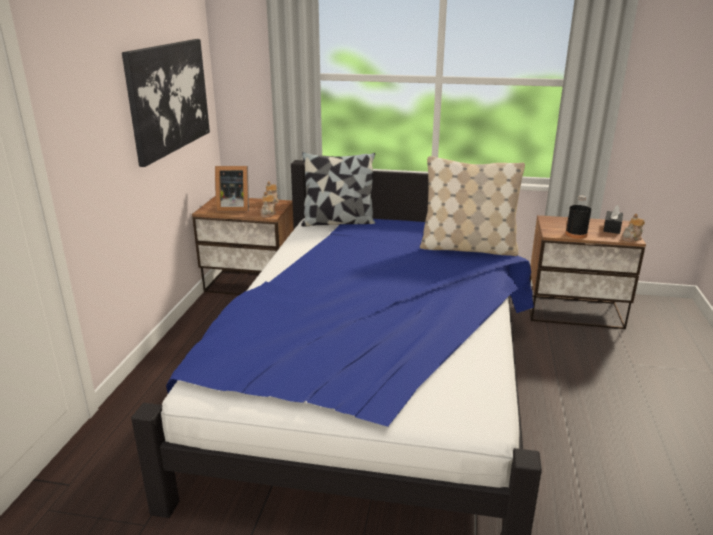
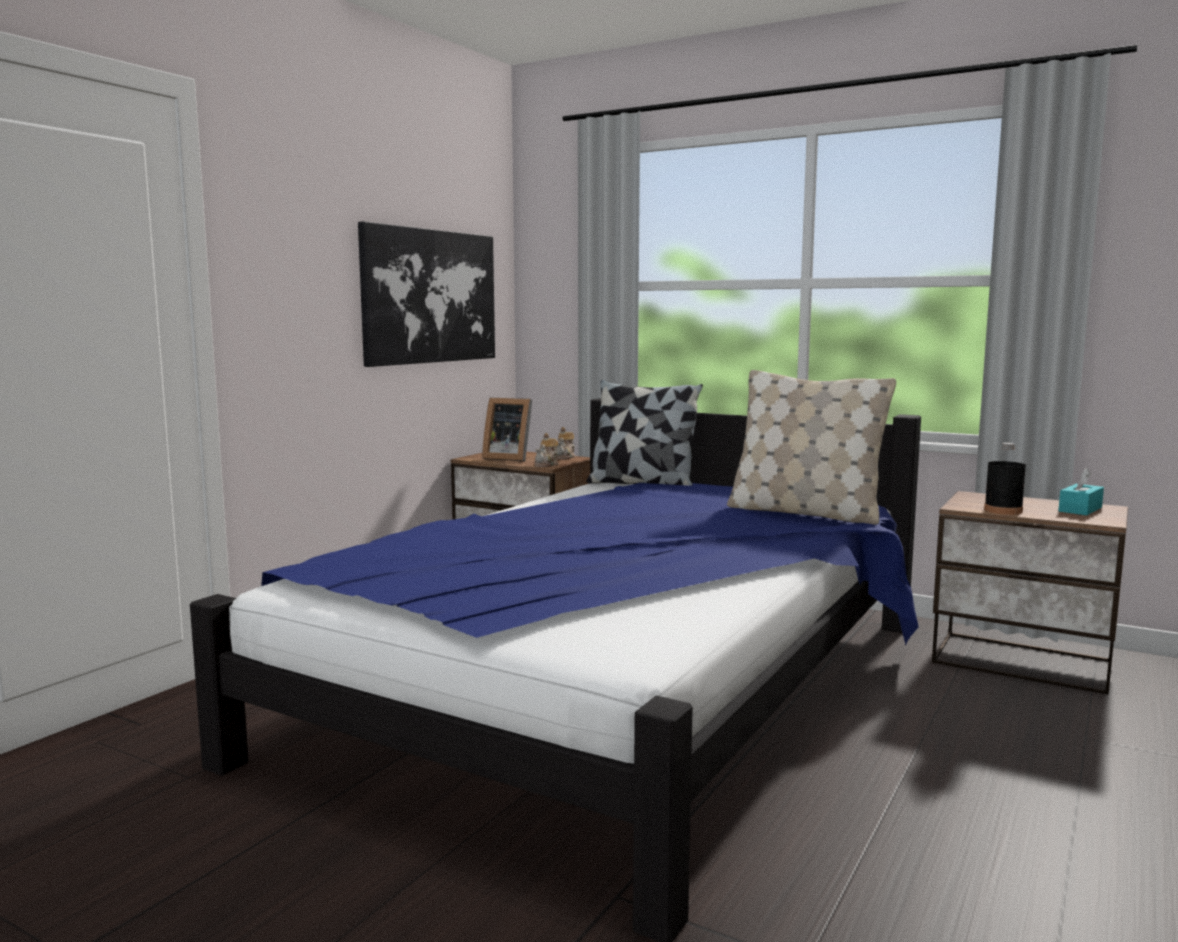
camera: 20 degrees right, 15 degrees down
black tissue box [603,205,623,234] -> turquoise tissue box [1058,468,1104,515]
teapot [622,214,645,242] -> none

